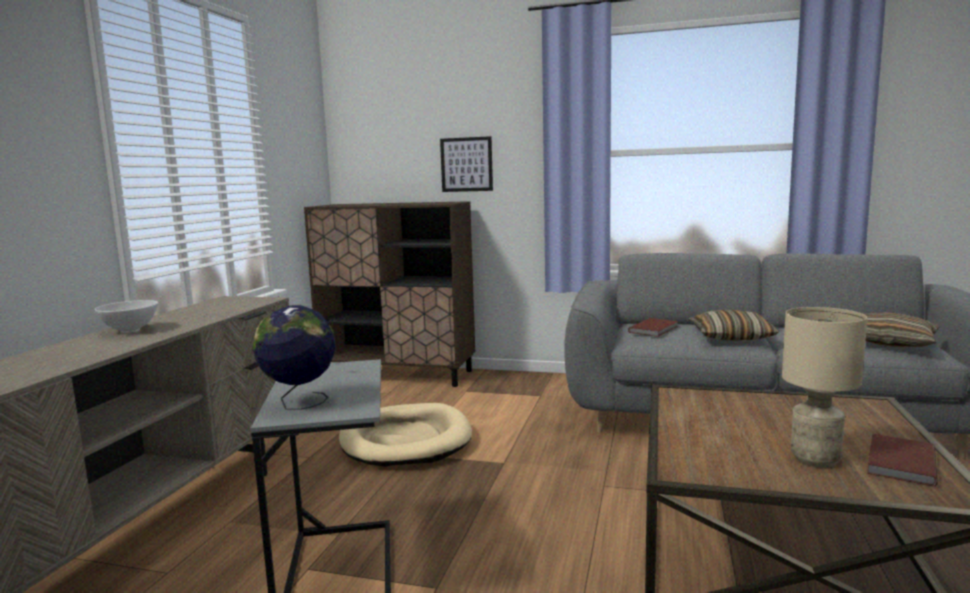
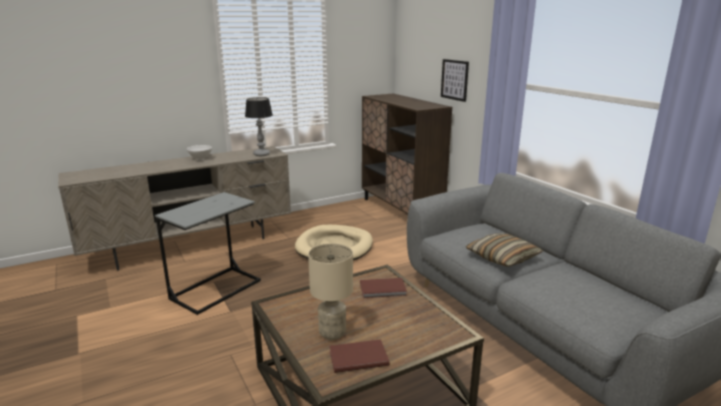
camera: 45 degrees right, 10 degrees up
globe [253,305,336,410] -> none
brown book [628,318,678,337] -> brown book moved to [360,278,407,298]
pillow [864,313,939,347] -> none
none -> table lamp [245,97,273,156]

